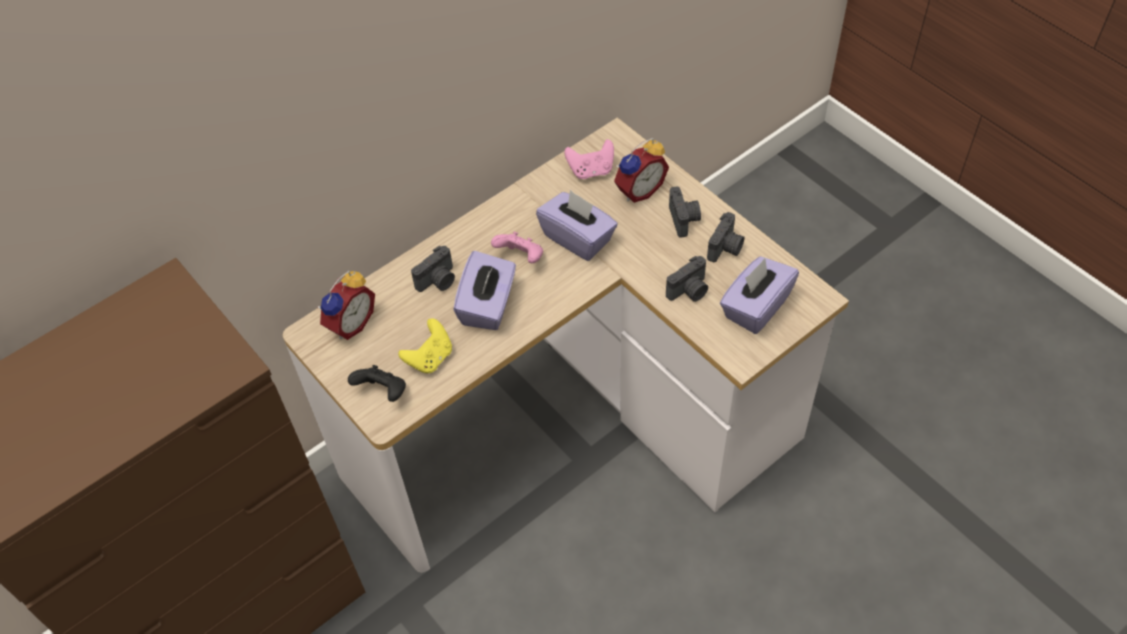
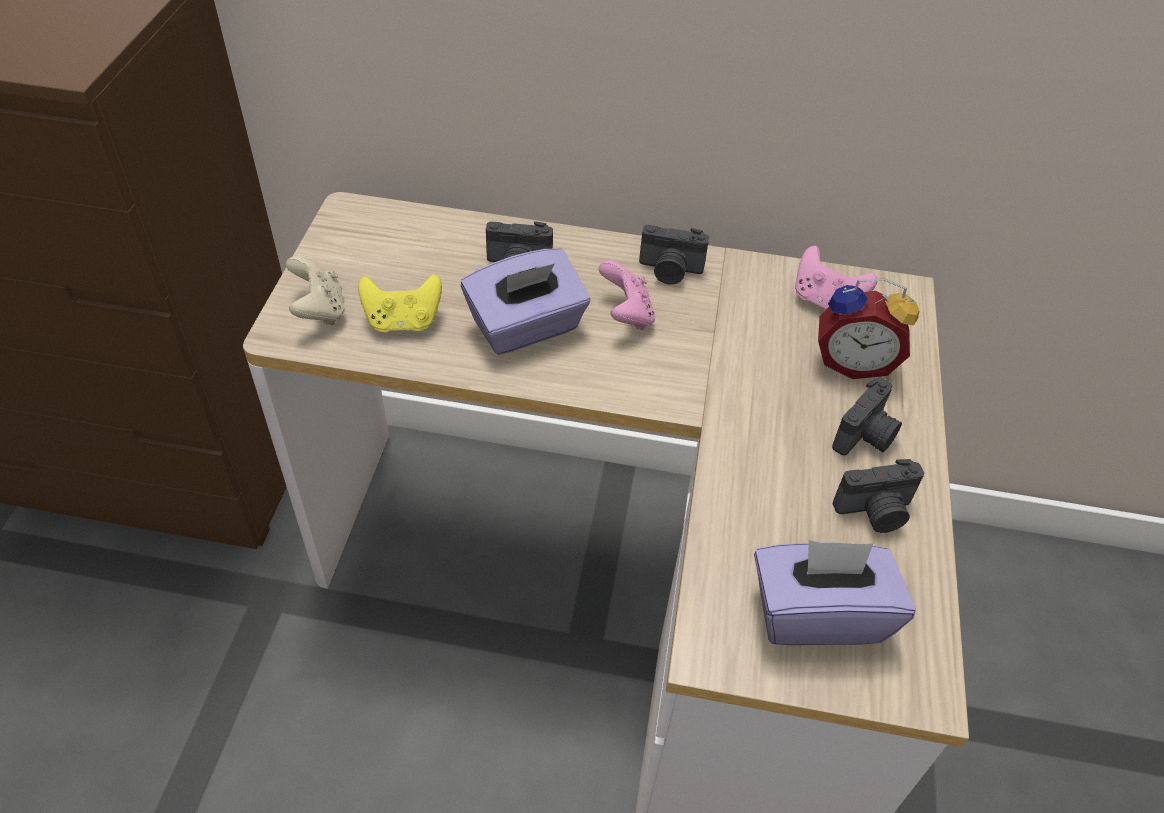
camera: 45 degrees right, 5 degrees down
alarm clock [317,271,375,340] -> none
black game controller [348,365,406,402] -> beige game controller [286,256,345,325]
purple tissue box [536,190,618,261] -> none
camera [666,256,708,302] -> camera moved to [639,225,709,285]

